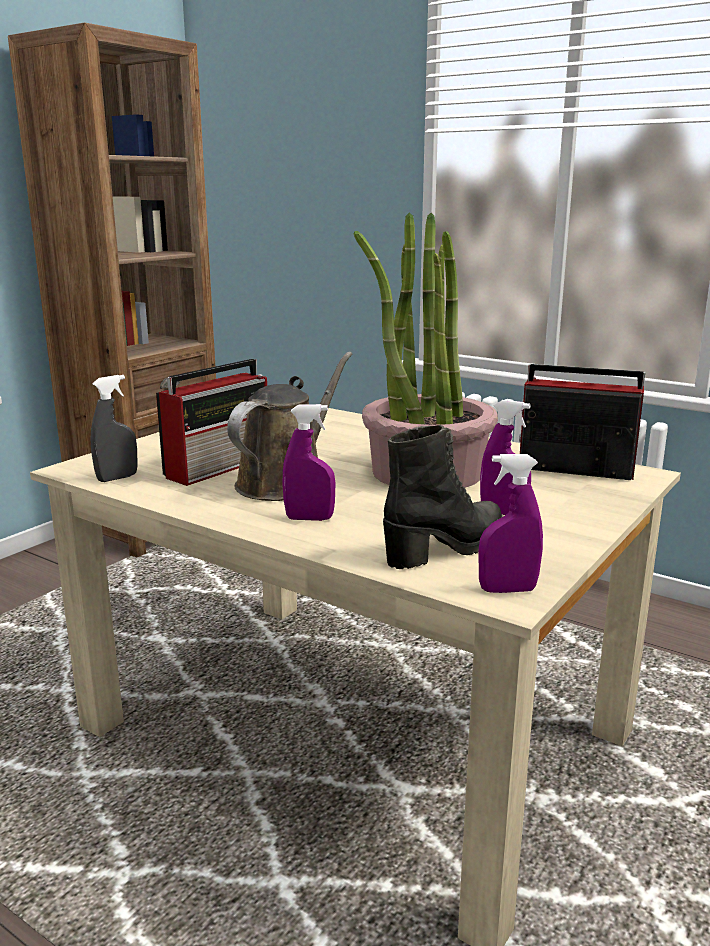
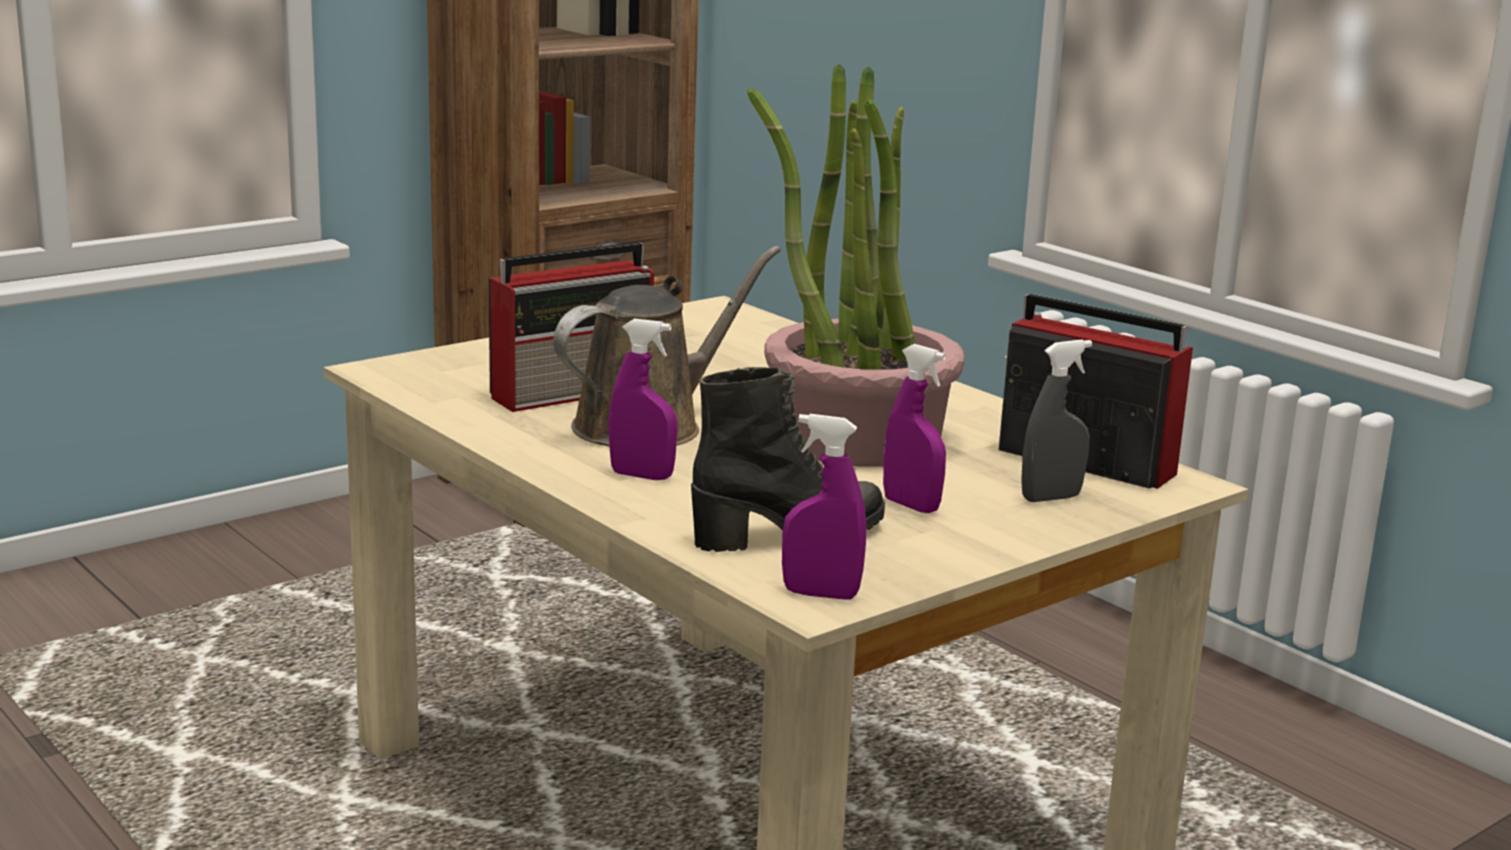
camera: 15 degrees right, 0 degrees up
grey spray bottle [91,375,137,482] -> grey spray bottle moved to [1021,339,1092,502]

